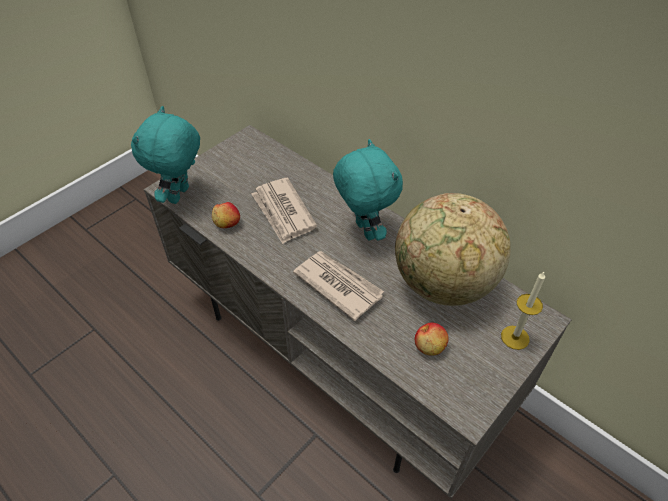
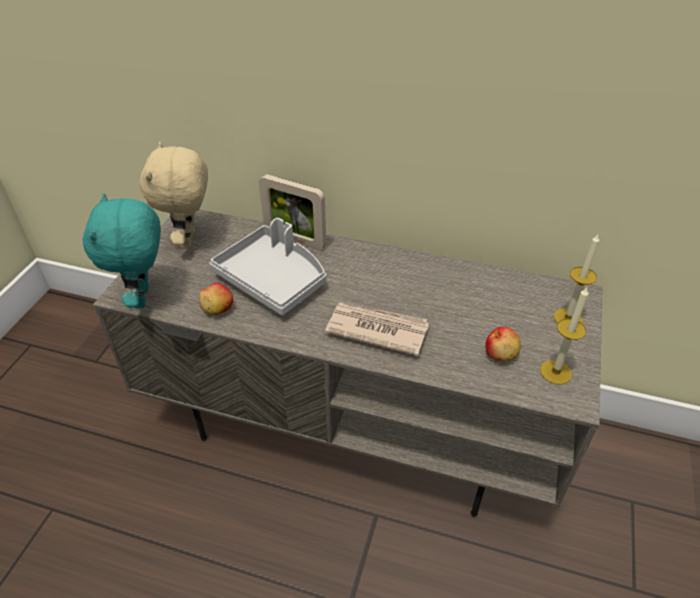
camera: 25 degrees left, 5 degrees down
newspaper [252,178,317,244] -> grey tray [210,218,326,315]
turquoise plush toy [333,139,403,240] -> none
globe [395,193,511,306] -> none
none -> beige plush toy [139,142,208,249]
none -> picture frame [259,174,326,250]
none -> candle [540,287,589,385]

